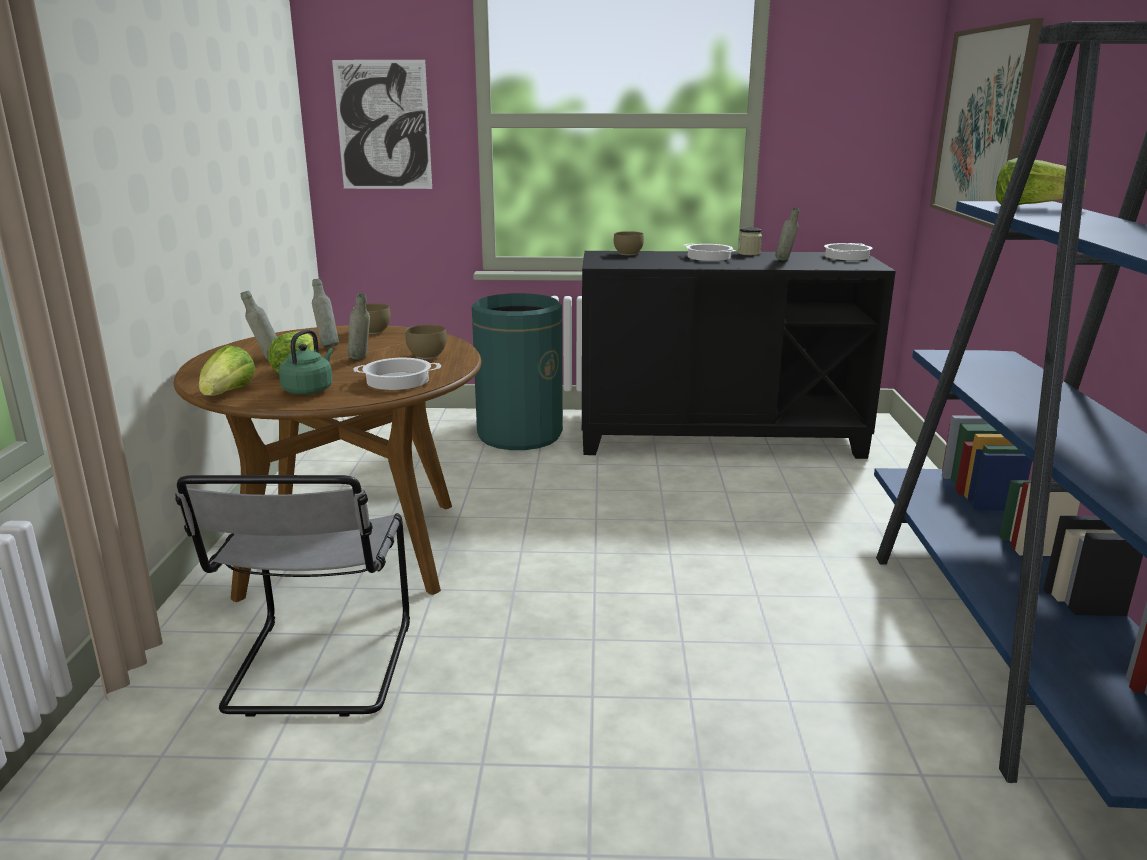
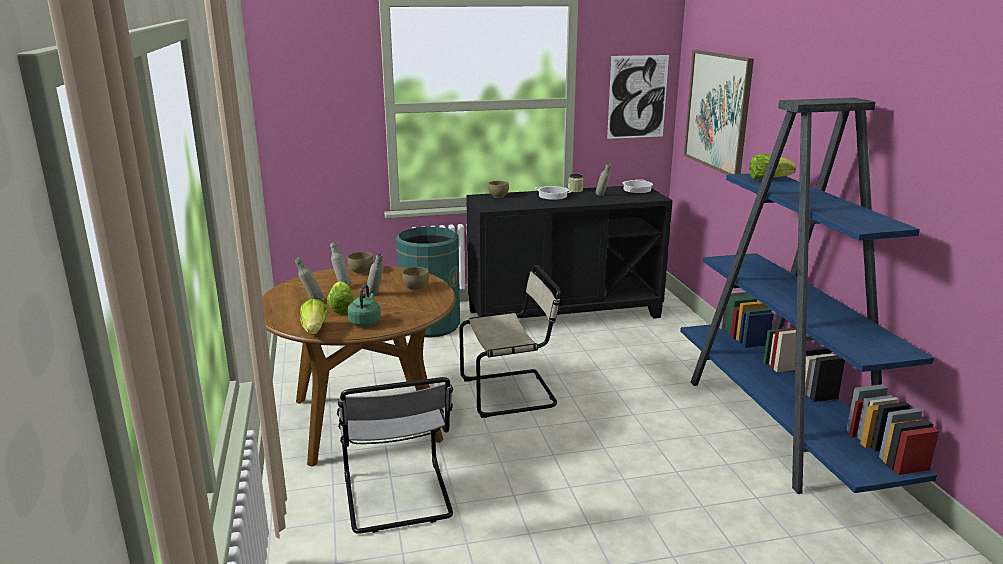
camera: 15 degrees left, 0 degrees up
picture [332,60,432,189] -> picture moved to [607,55,669,139]
cooking pot [353,358,441,390] -> none
none -> beige chair [459,265,560,418]

